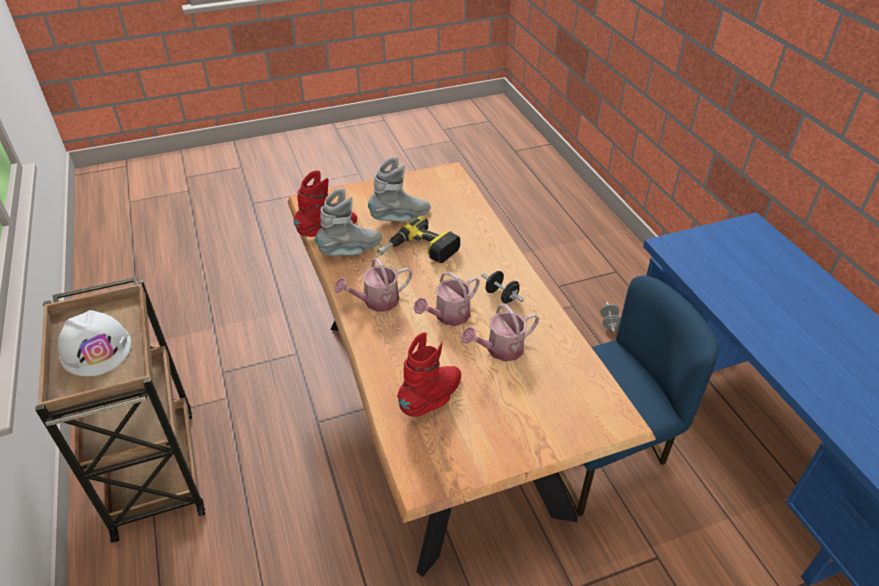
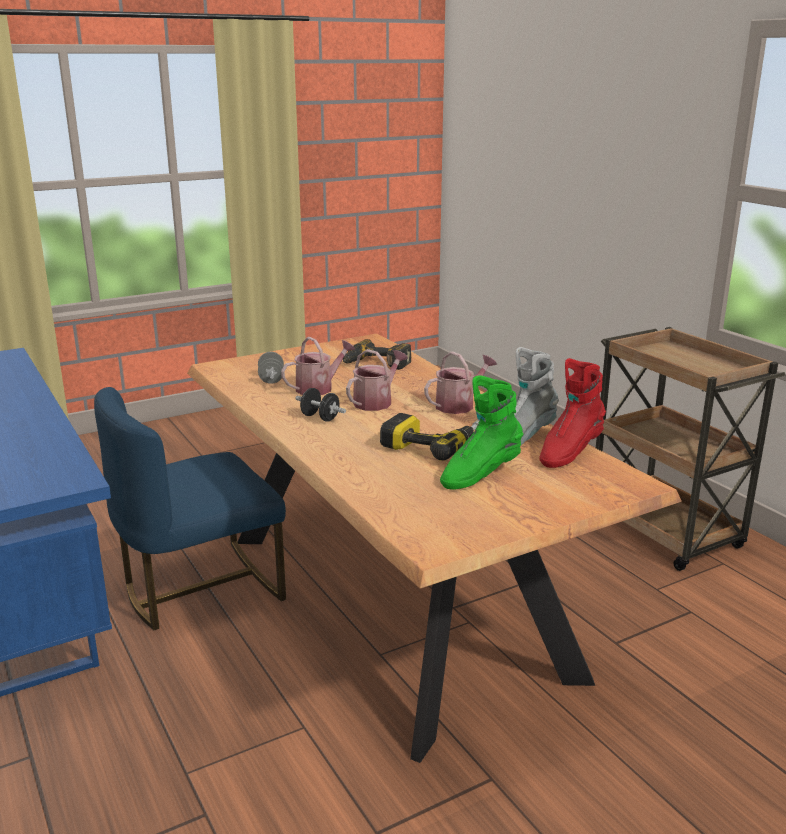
camera: 170 degrees right, 20 degrees down
white hard hat [58,310,131,376] -> none
grey boot [368,157,431,222] -> green boot [440,375,523,490]
red boot [397,332,461,417] -> power drill [343,339,411,370]
grey dumbbell [600,302,621,332] -> grey dumbbell moved to [258,352,284,384]

